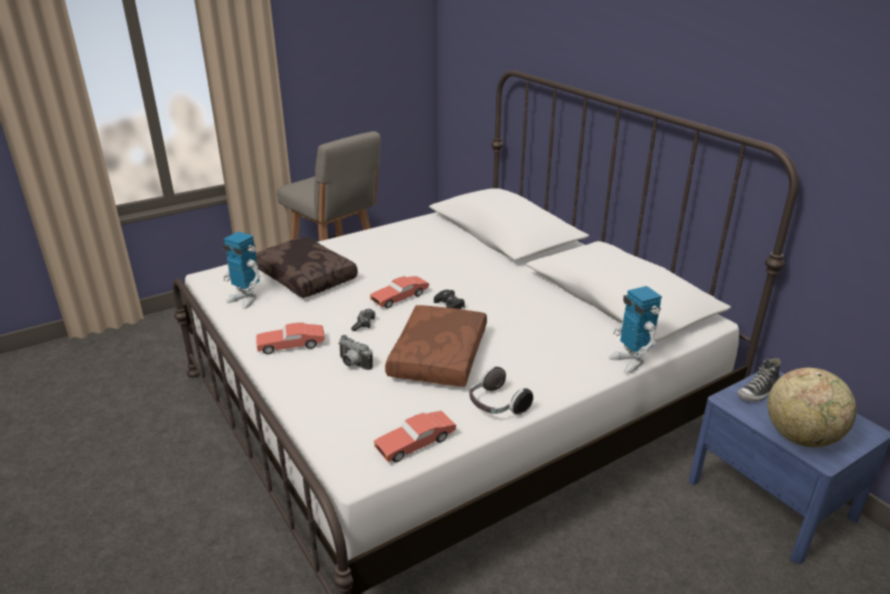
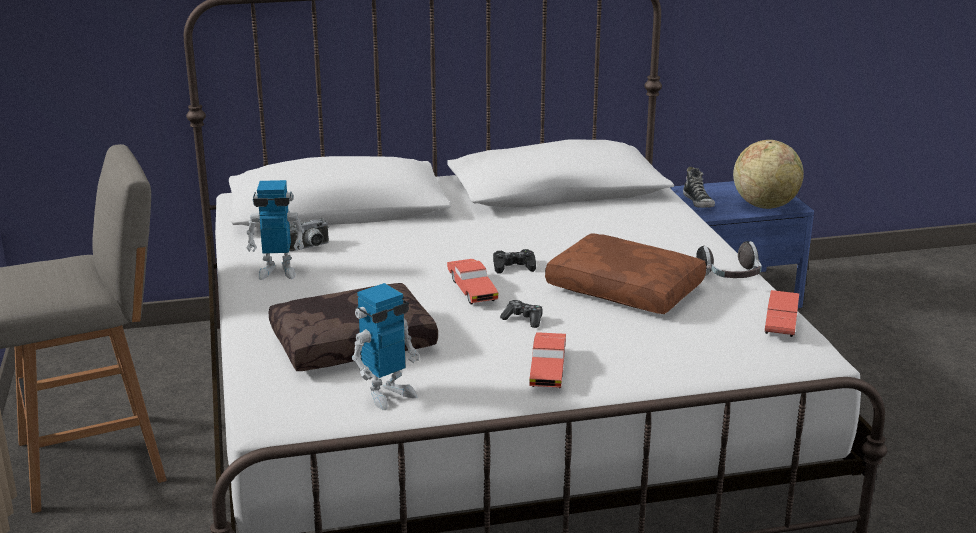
camera: 70 degrees left, 5 degrees down
camera [338,335,373,370] -> camera moved to [289,218,329,251]
red toy car [374,411,456,462] -> red toy car turned 150 degrees counterclockwise [765,290,799,337]
toy robot [609,286,662,374] -> toy robot moved to [247,180,304,280]

